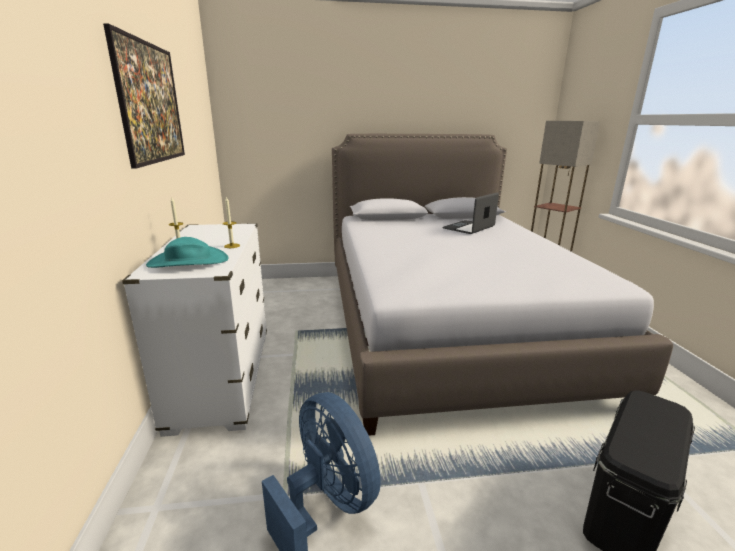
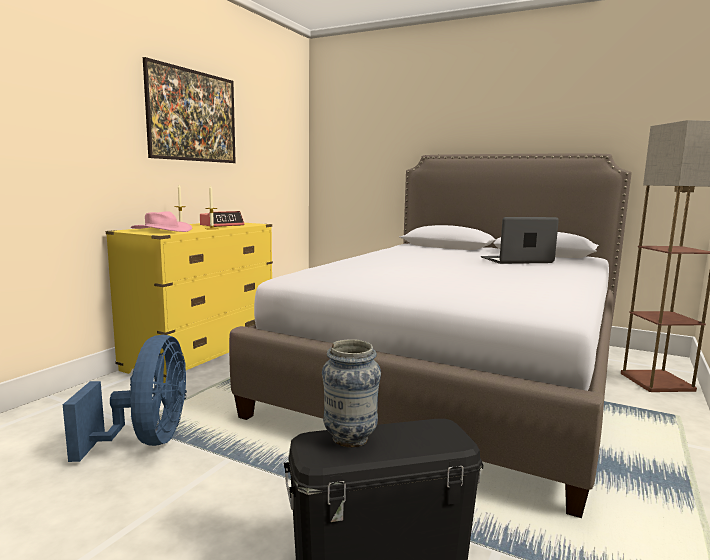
camera: 35 degrees right, 10 degrees down
white dresser [122,223,267,437] -> yellow dresser [106,223,273,383]
turquoise hat [146,237,229,268] -> pink hat [131,211,192,232]
none -> alarm clock [200,211,244,227]
none -> vase [322,339,381,447]

